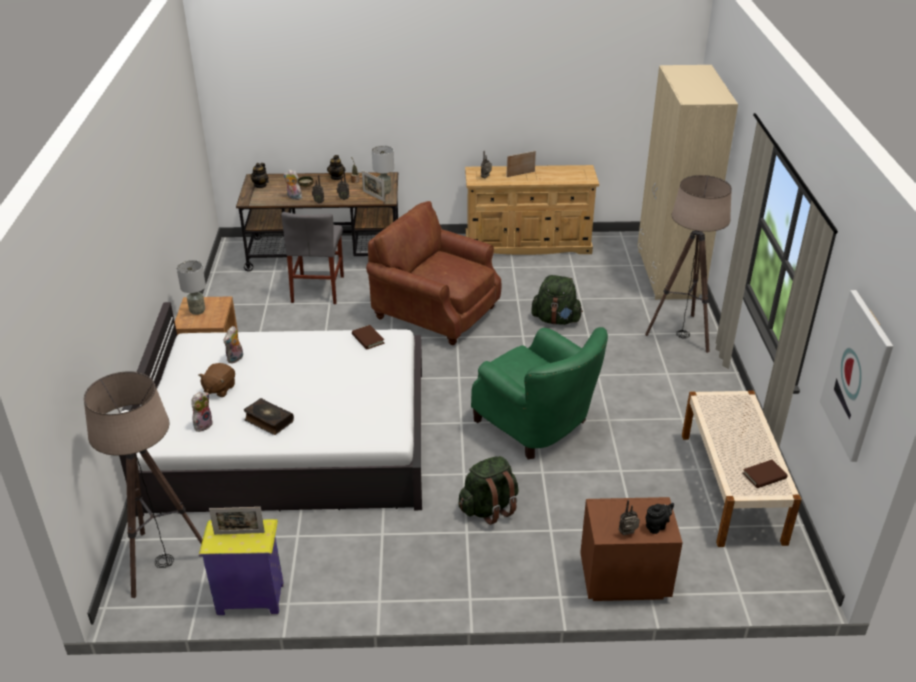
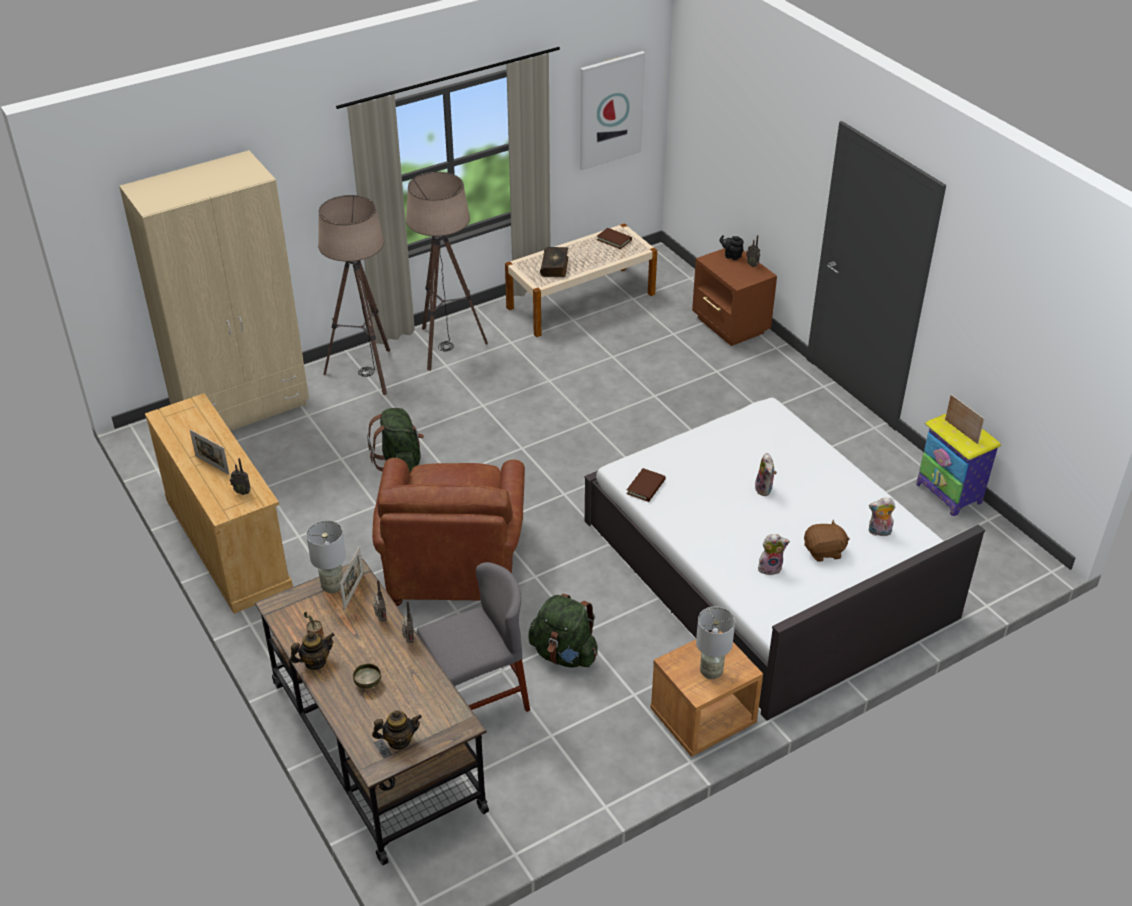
camera: 120 degrees left, 5 degrees up
floor lamp [84,371,203,598] -> floor lamp moved to [406,172,488,371]
book [244,398,294,435] -> book moved to [540,247,568,277]
plush toy [283,170,302,200] -> plush toy moved to [755,453,777,496]
green backpack [458,456,519,525] -> green backpack moved to [528,594,598,668]
green armchair [471,327,608,459] -> none

